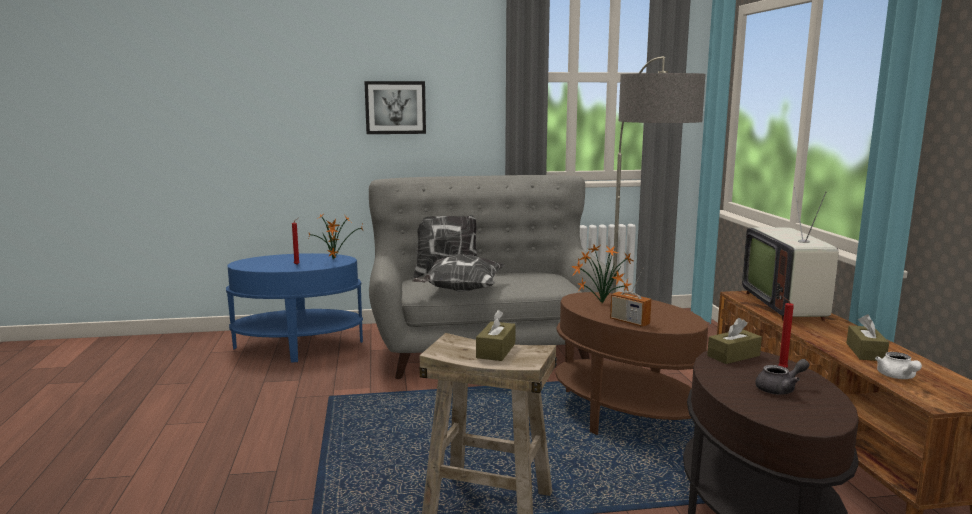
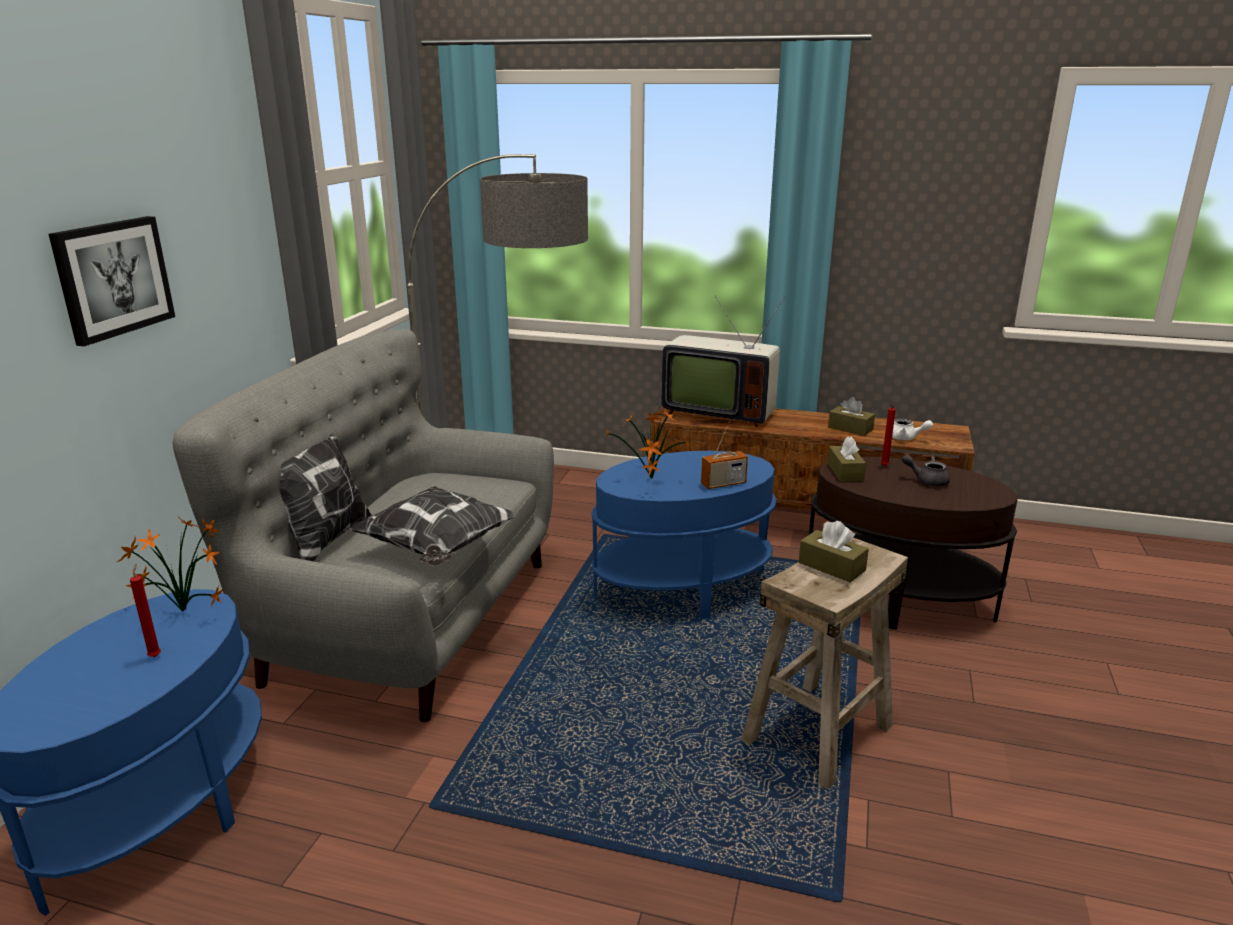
camera: 65 degrees left, 10 degrees up
brown side table [555,292,708,435] -> blue side table [591,451,777,619]
grey teapot [755,359,809,395] -> grey teapot turned 75 degrees counterclockwise [902,455,950,487]

